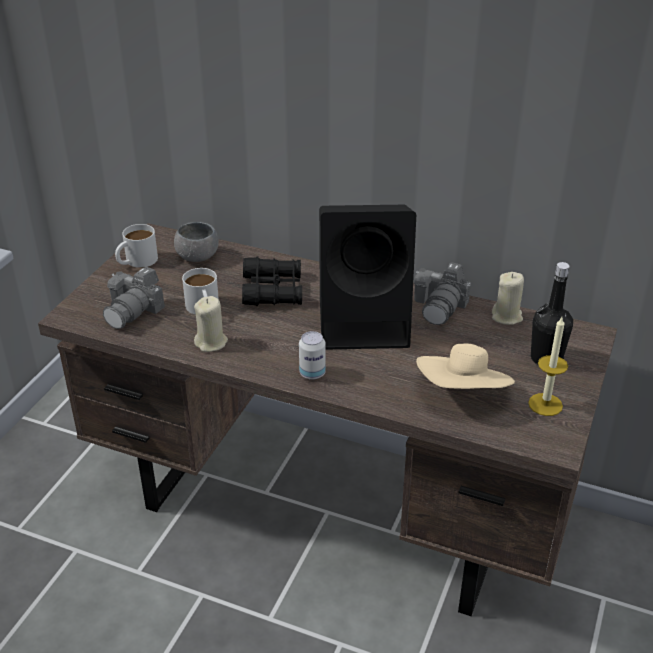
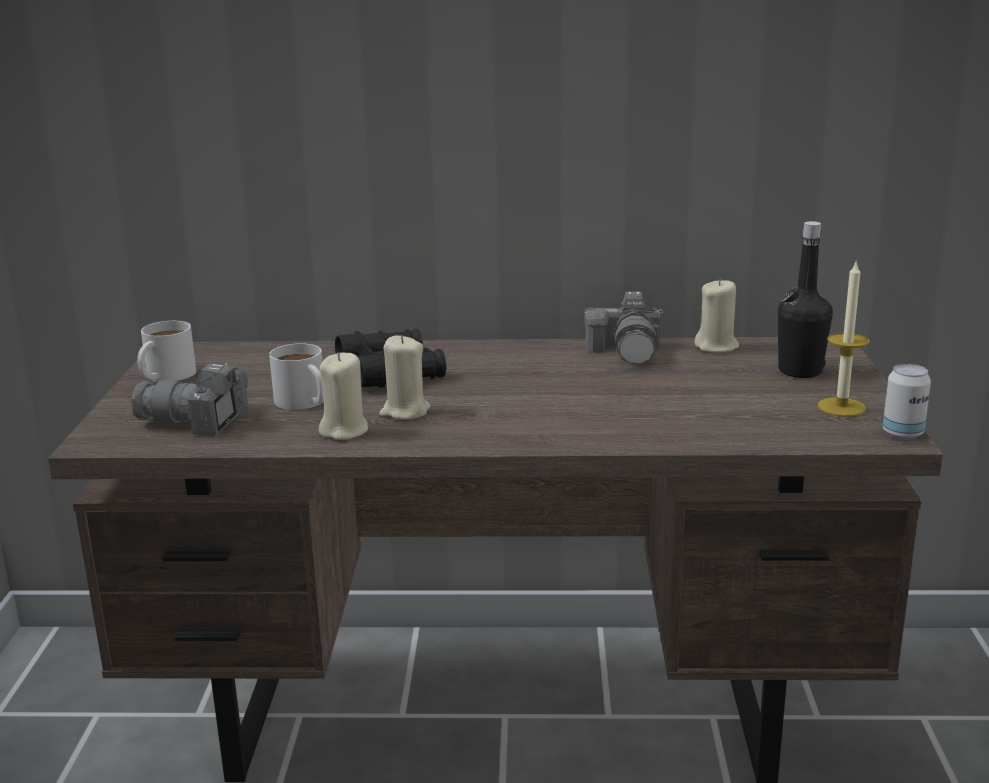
camera: 20 degrees left, 15 degrees down
camera [103,267,165,329] -> camera turned 90 degrees clockwise [131,363,248,437]
grey bowl [174,222,219,262] -> none
can [299,331,326,380] -> can moved to [883,364,931,440]
black speaker [319,205,416,349] -> none
beige hat [416,344,515,389] -> none
none -> beige candle [380,335,430,420]

